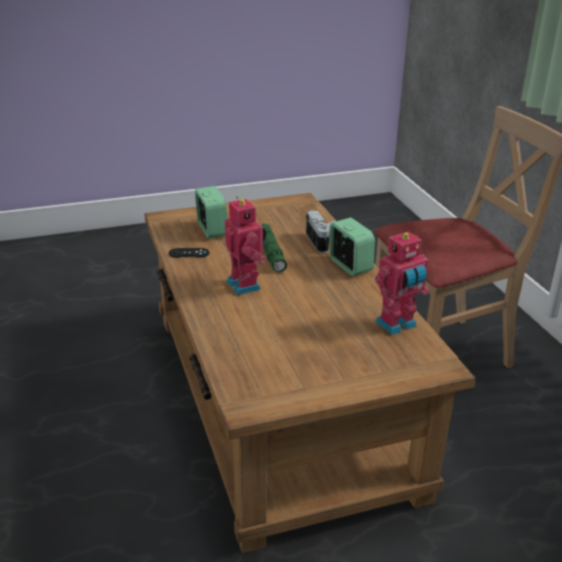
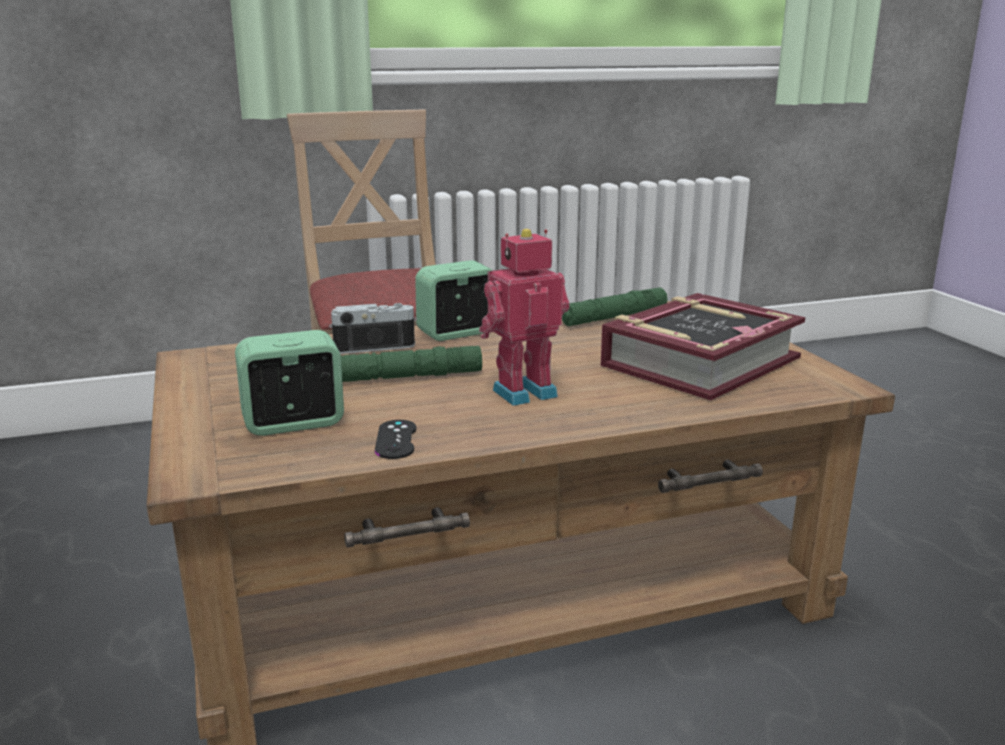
camera: 90 degrees left, 10 degrees down
toy robot [375,231,429,335] -> green flashlight [562,287,668,326]
none -> book [601,293,805,400]

